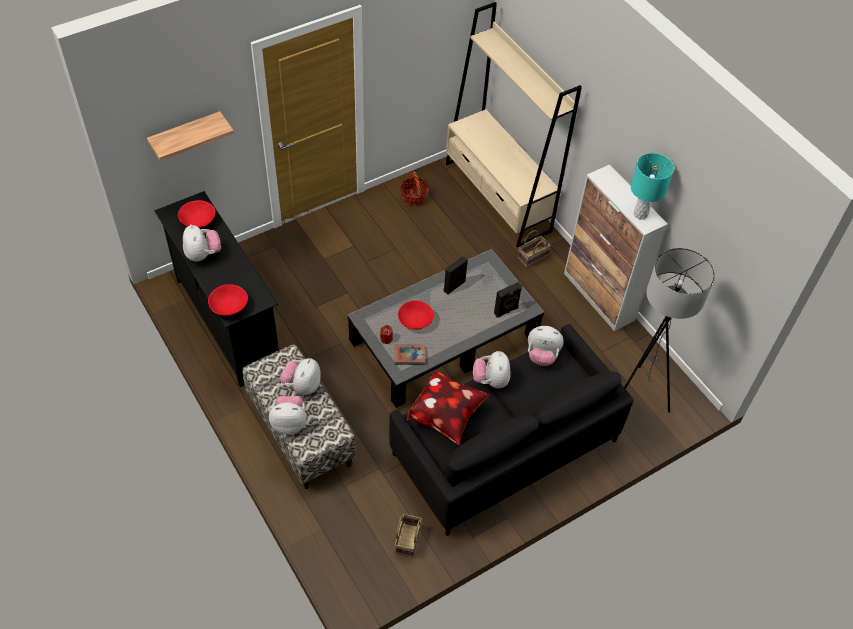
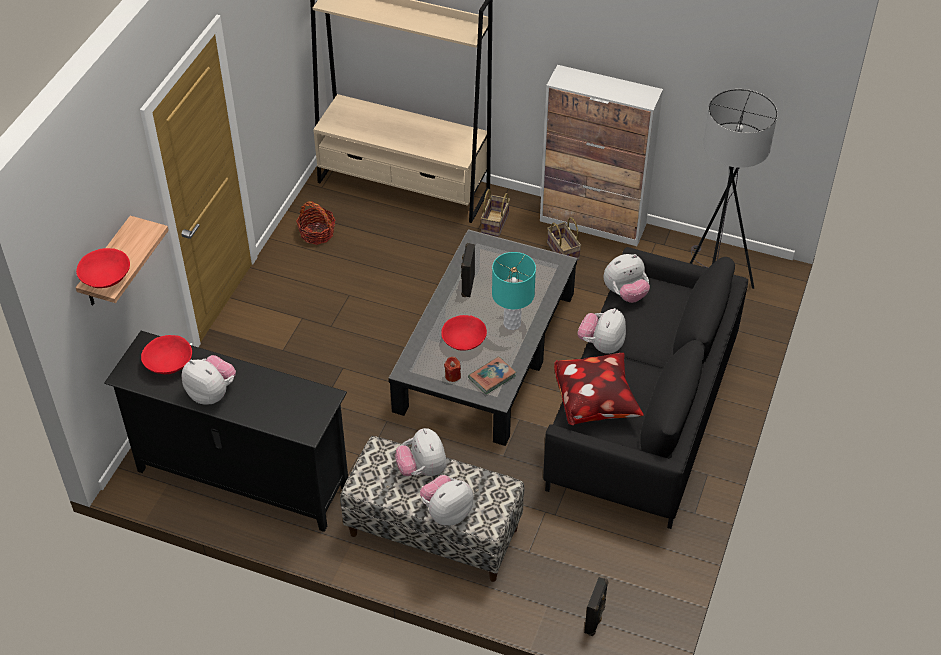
camera: 35 degrees left, 5 degrees down
red bowl [208,284,248,316] -> red bowl moved to [76,248,130,288]
basket [395,514,422,557] -> basket moved to [547,217,581,261]
plush toy [473,351,511,388] -> plush toy turned 60 degrees clockwise [578,308,626,354]
black speaker [494,282,522,318] -> black speaker moved to [584,577,608,636]
turquoise table lamp [631,153,674,220] -> turquoise table lamp moved to [492,252,536,330]

